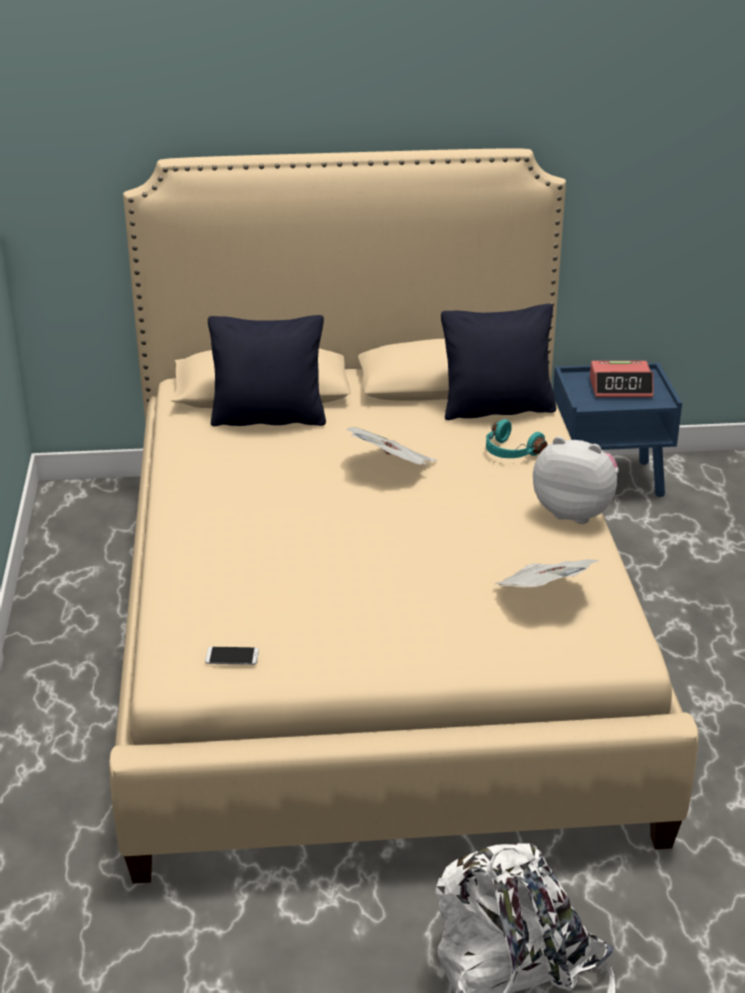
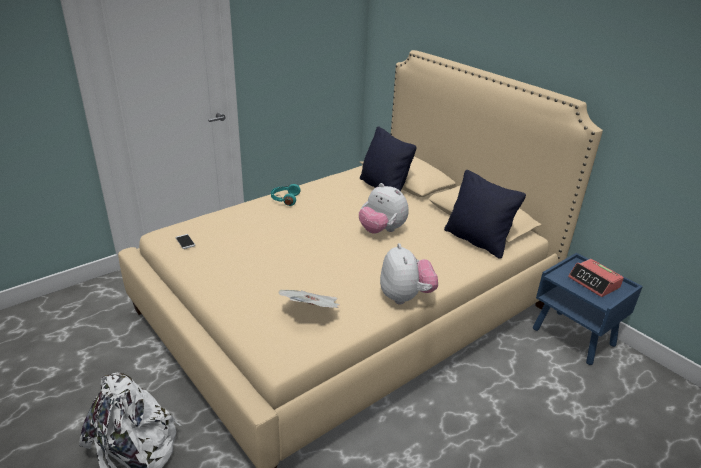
camera: 55 degrees right, 0 degrees up
newspaper [347,427,437,465] -> plush toy [359,183,409,234]
turquoise headphones [486,419,547,458] -> turquoise headphones moved to [271,184,300,206]

